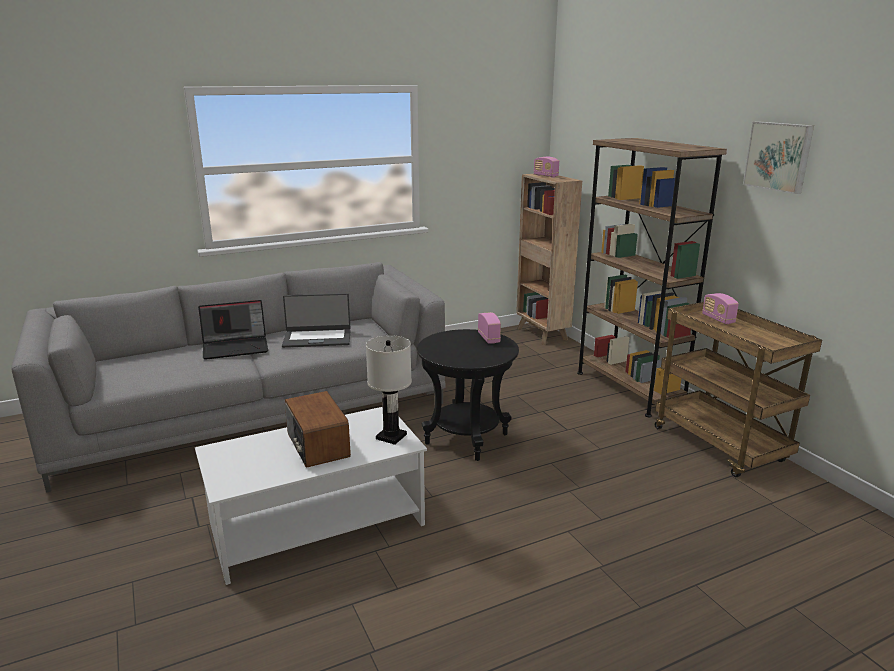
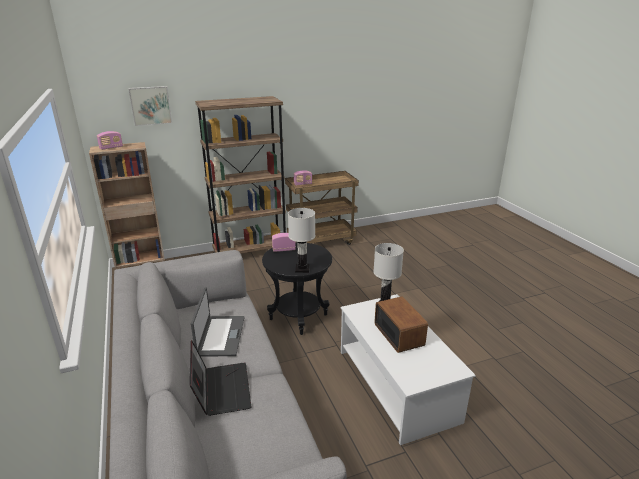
camera: 85 degrees left, 5 degrees up
radio [285,391,351,468] -> radio turned 90 degrees counterclockwise [375,296,428,353]
picture [743,121,814,194] -> picture moved to [128,86,172,126]
none -> white table lamp [288,208,315,273]

